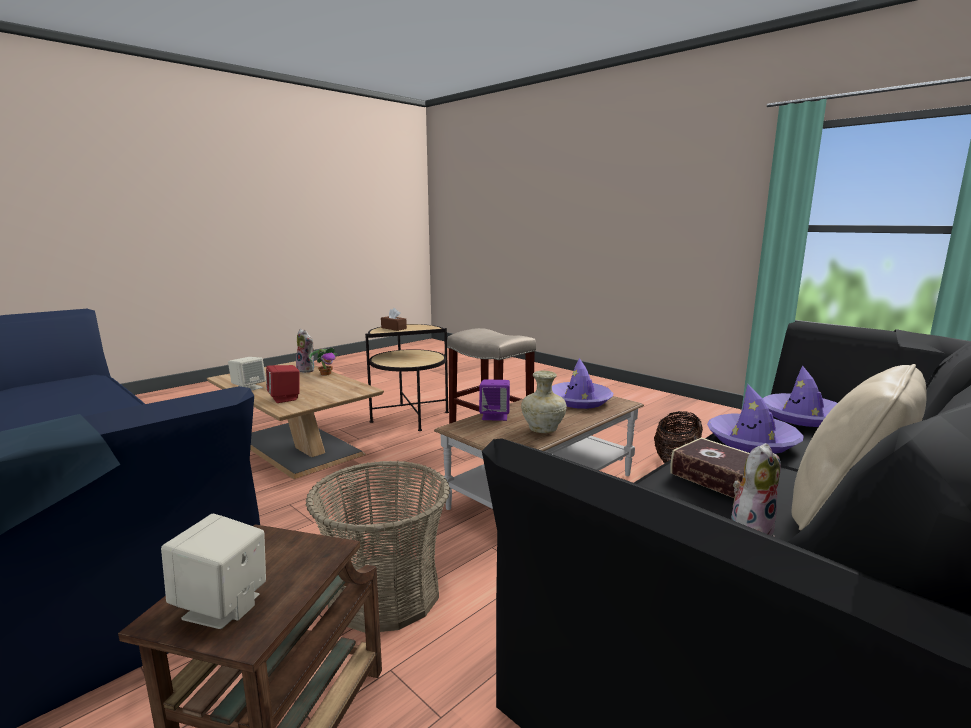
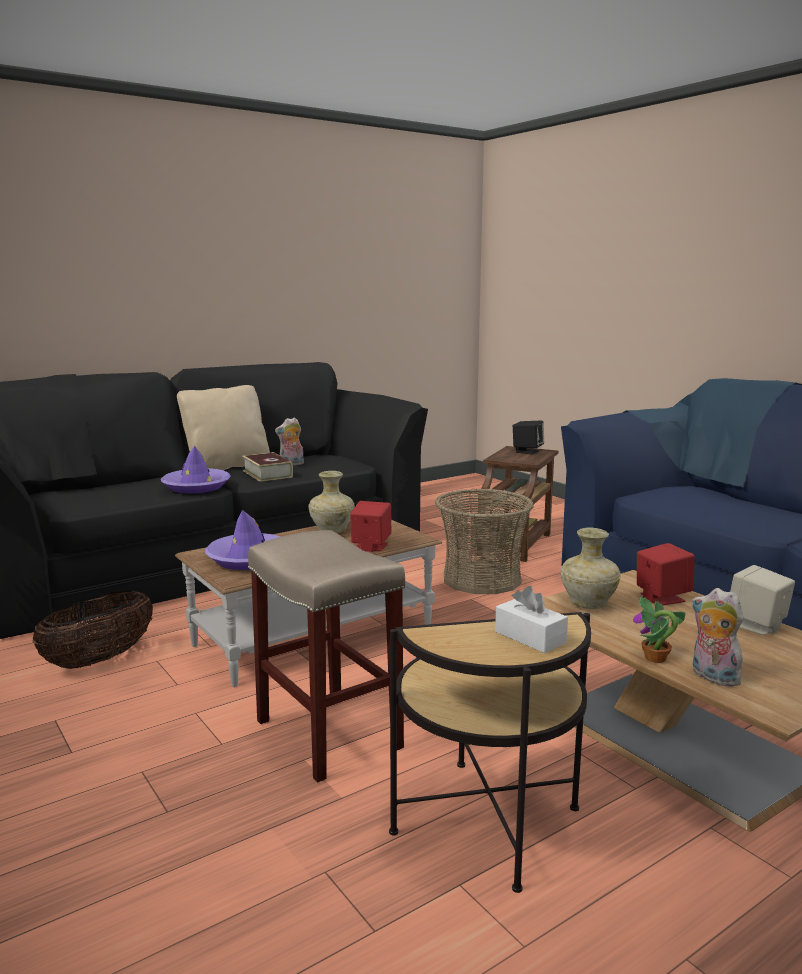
camera: 170 degrees left, 0 degrees up
beige speaker [161,514,266,629] -> black speaker [513,421,544,455]
brown tissue box [381,308,407,331] -> white tissue box [495,586,568,653]
purple speaker [479,379,510,421] -> red speaker [350,501,392,552]
purple hat [763,365,837,427] -> none
none -> beige vase [561,527,621,609]

